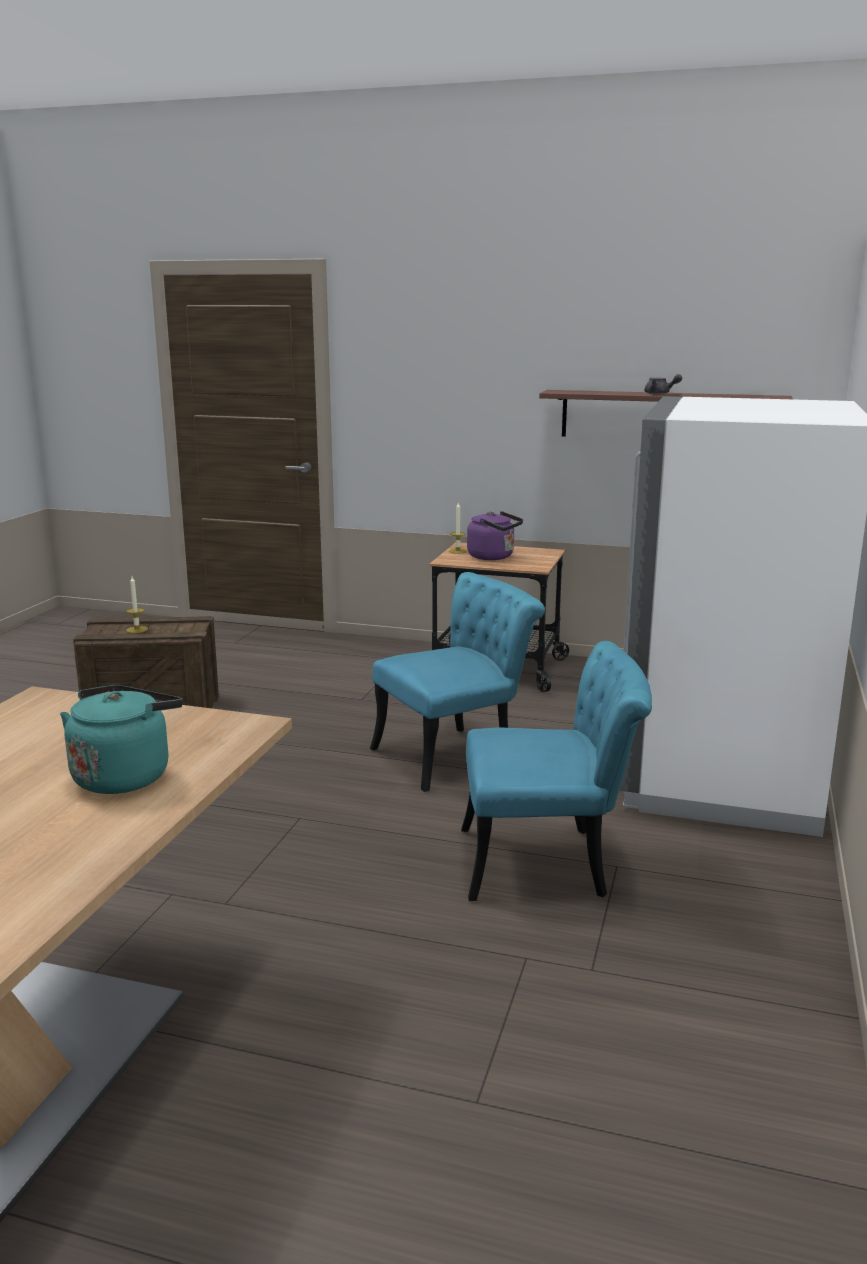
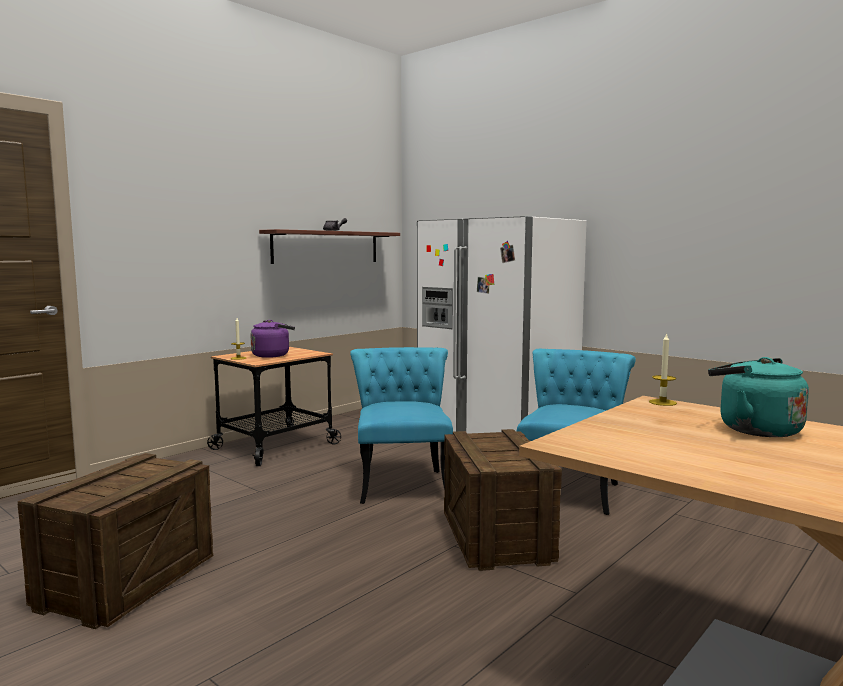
camera: 65 degrees left, 10 degrees down
candle [126,577,148,633] -> candle moved to [649,333,677,406]
none -> crate [444,429,562,571]

